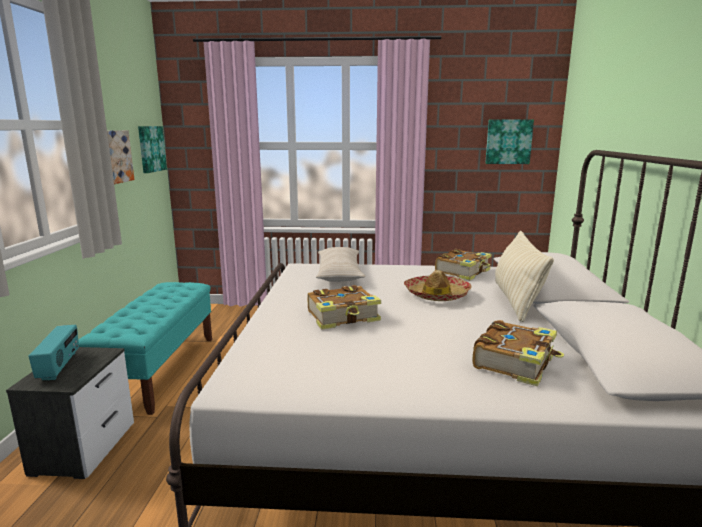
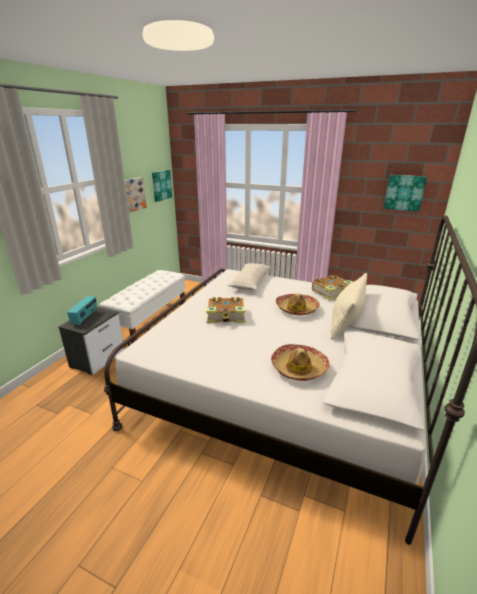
camera: 20 degrees right, 10 degrees up
turquoise bench [78,282,212,415] -> white bench [99,270,185,343]
book [473,320,564,386] -> hat [271,344,330,381]

